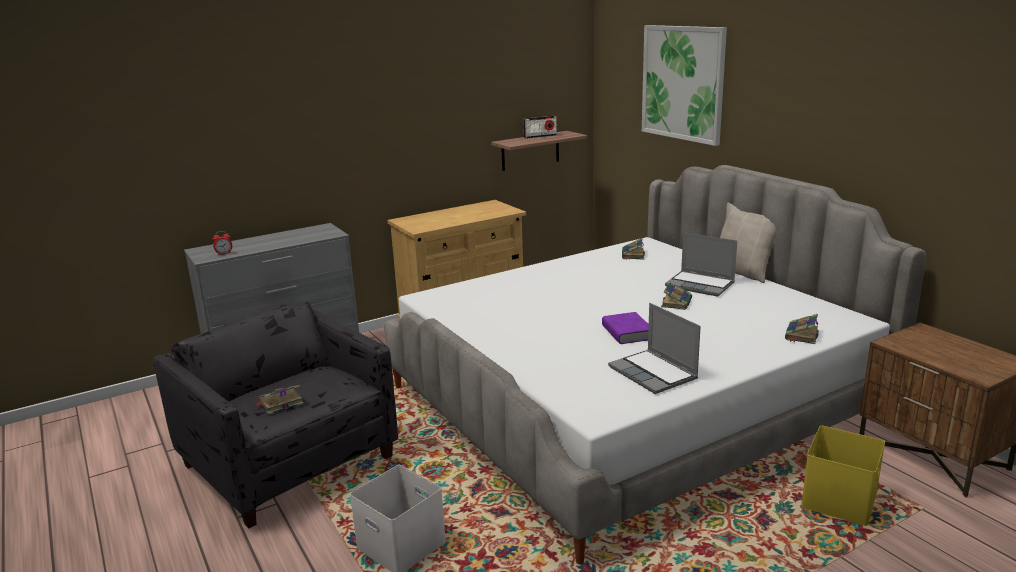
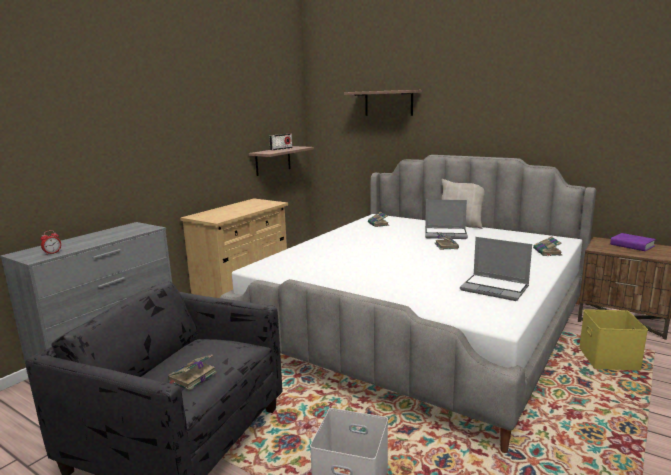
camera: 25 degrees left, 5 degrees down
purple book [602,312,649,344] -> purple book moved to [610,233,656,251]
picture [642,25,727,146] -> shelf [344,90,422,116]

